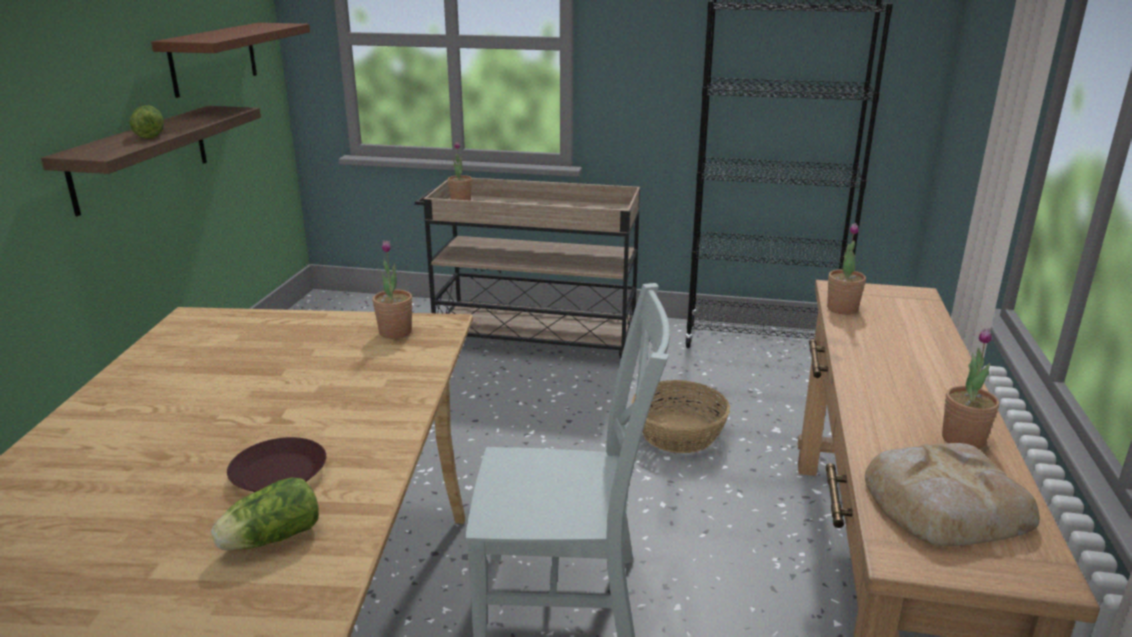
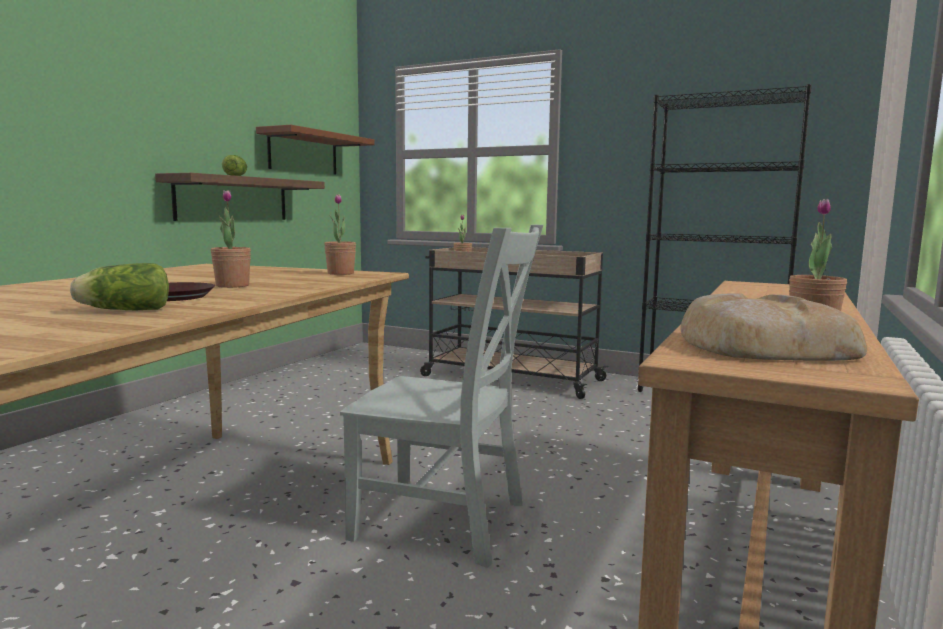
camera: 15 degrees right, 15 degrees down
basket [632,380,730,453] -> none
potted plant [827,223,866,315] -> potted plant moved to [211,190,251,288]

